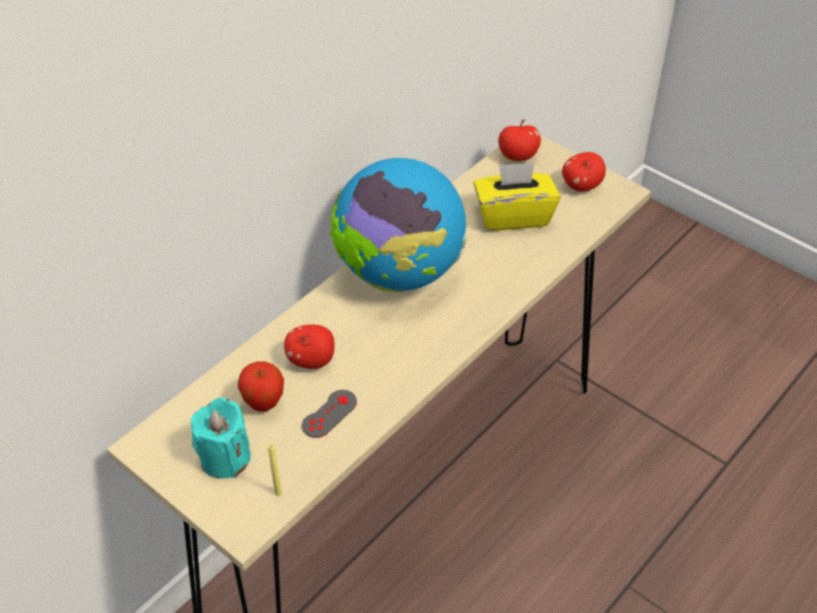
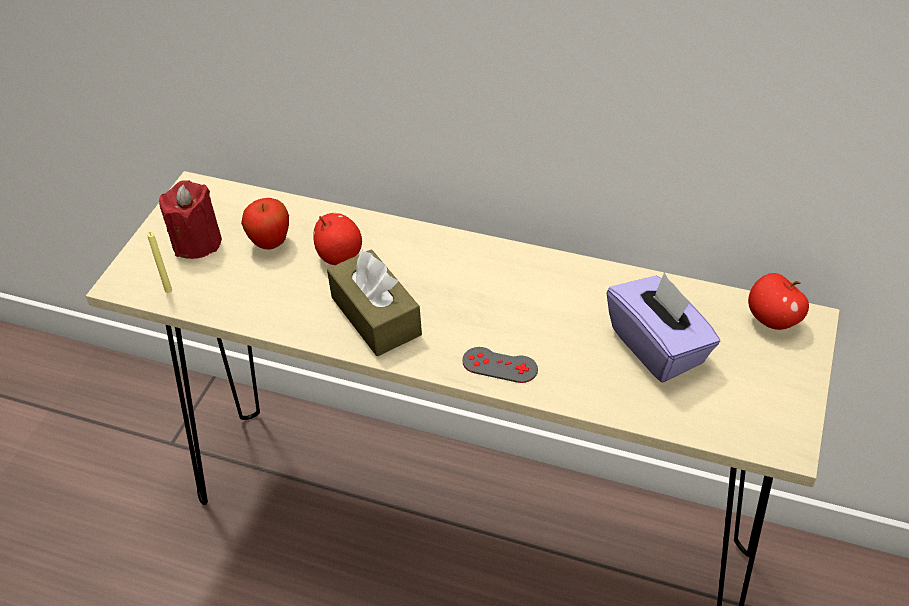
camera: 70 degrees right, 0 degrees up
turquoise candle [191,398,251,479] -> red candle [159,180,222,259]
grey game controller [302,390,357,438] -> grey game controller moved to [462,347,538,383]
globe [330,158,467,292] -> none
yellow tissue box [473,163,560,231] -> purple tissue box [607,272,720,382]
apple [562,152,606,191] -> none
none -> brown tissue box [327,249,422,356]

